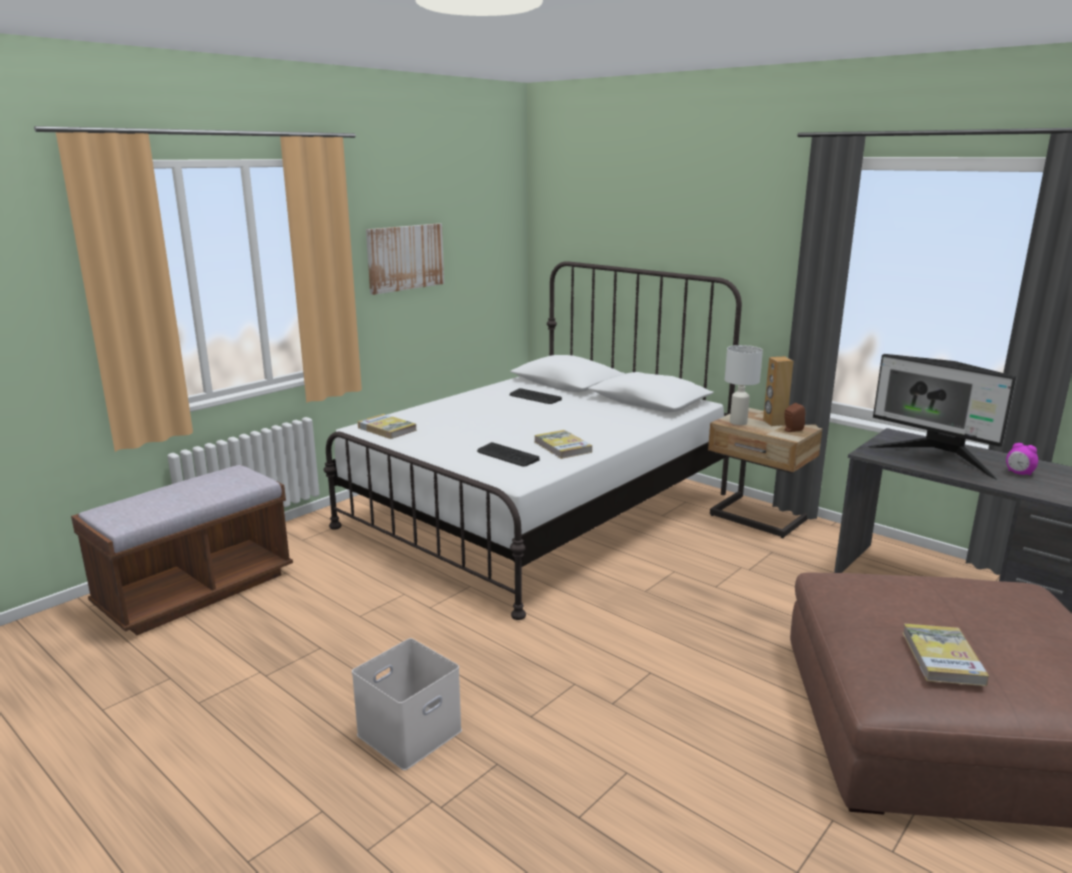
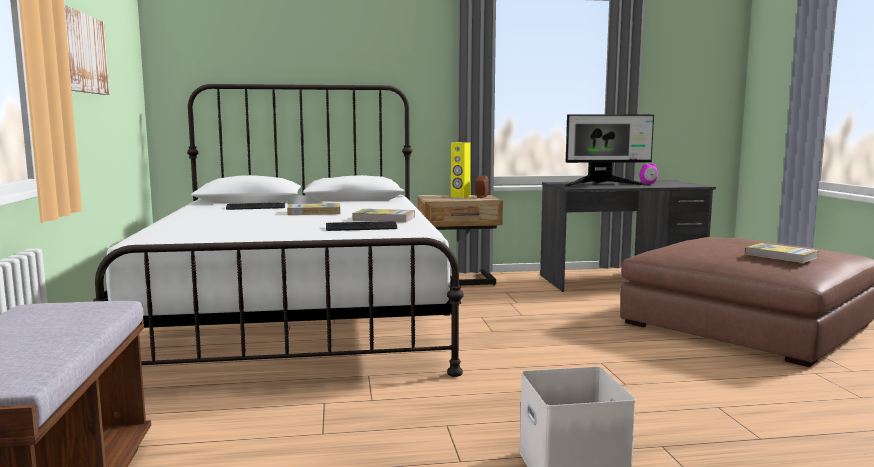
camera: 50 degrees left, 10 degrees down
book [358,414,417,439] -> book moved to [287,203,341,215]
white table lamp [725,345,763,425] -> none
brown speaker [763,356,793,426] -> yellow speaker [451,142,470,198]

